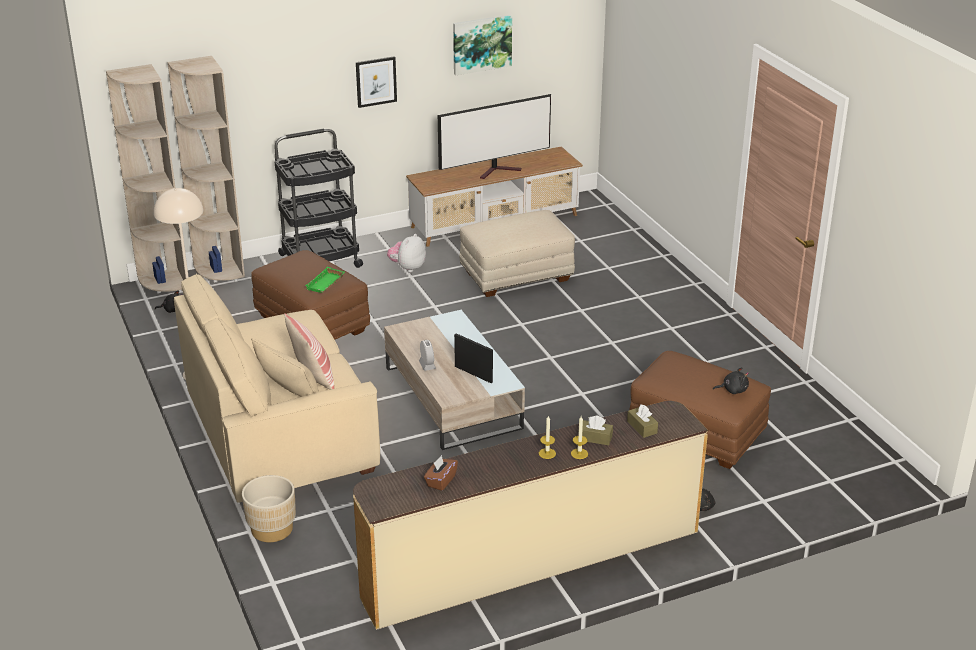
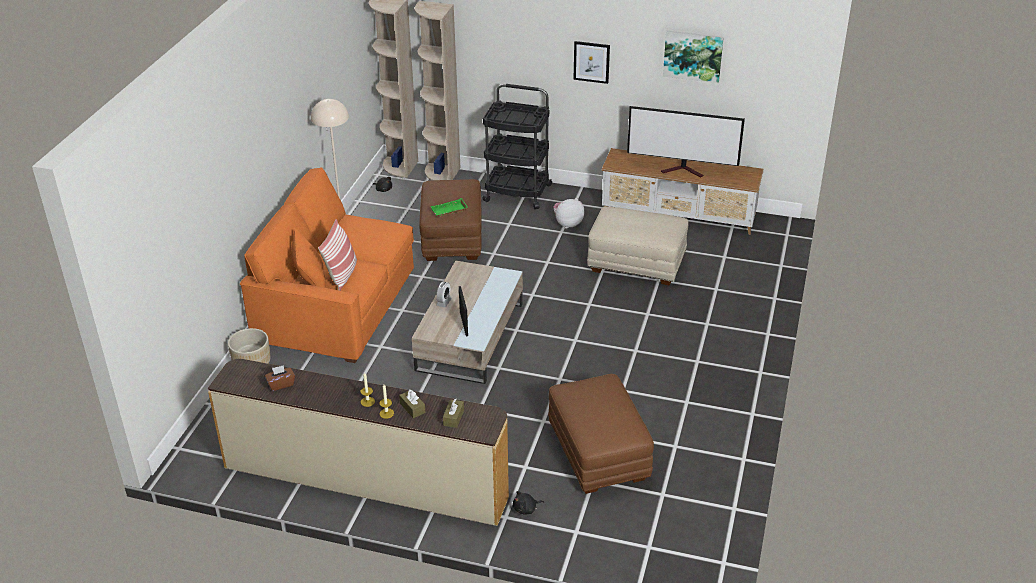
camera: 40 degrees right, 5 degrees up
beige sofa [174,274,380,503] -> orange sofa [240,167,414,363]
black plush toy [713,367,749,394] -> none

